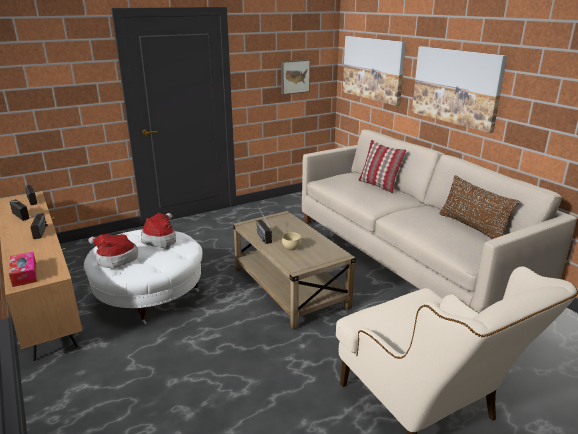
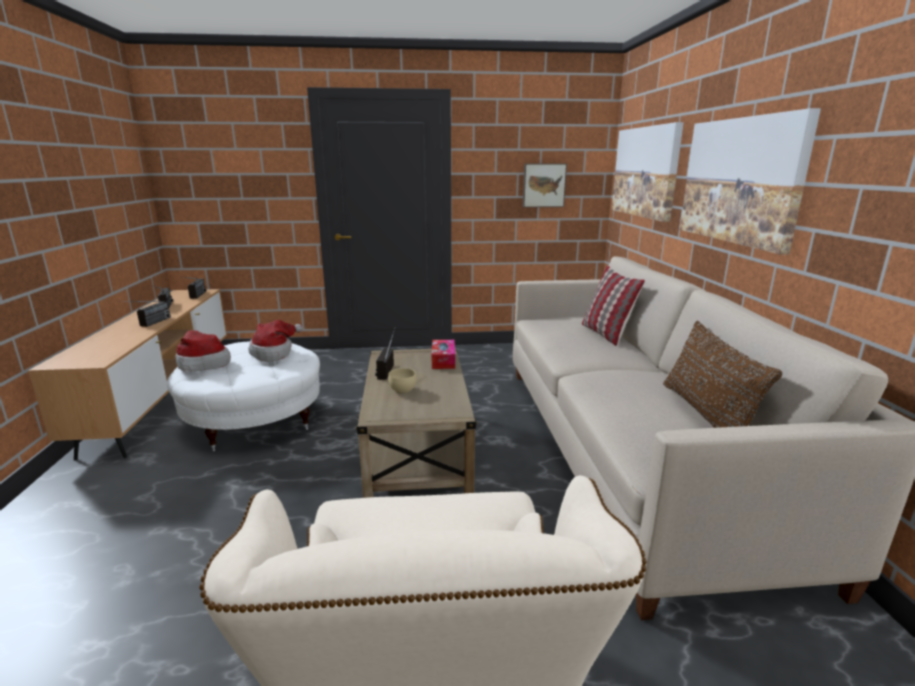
camera: 25 degrees right, 5 degrees down
tissue box [9,252,37,287] -> tissue box moved to [432,340,455,369]

